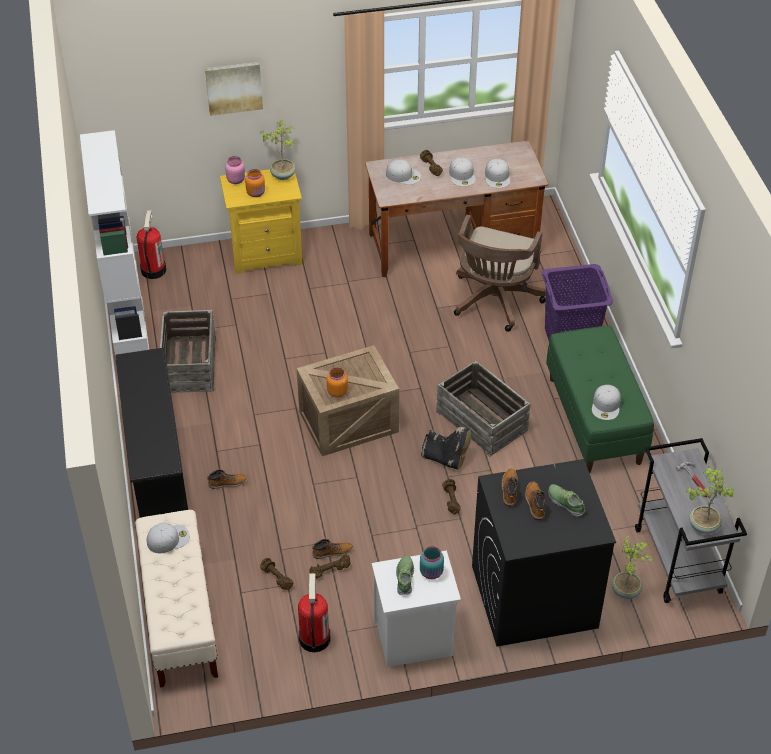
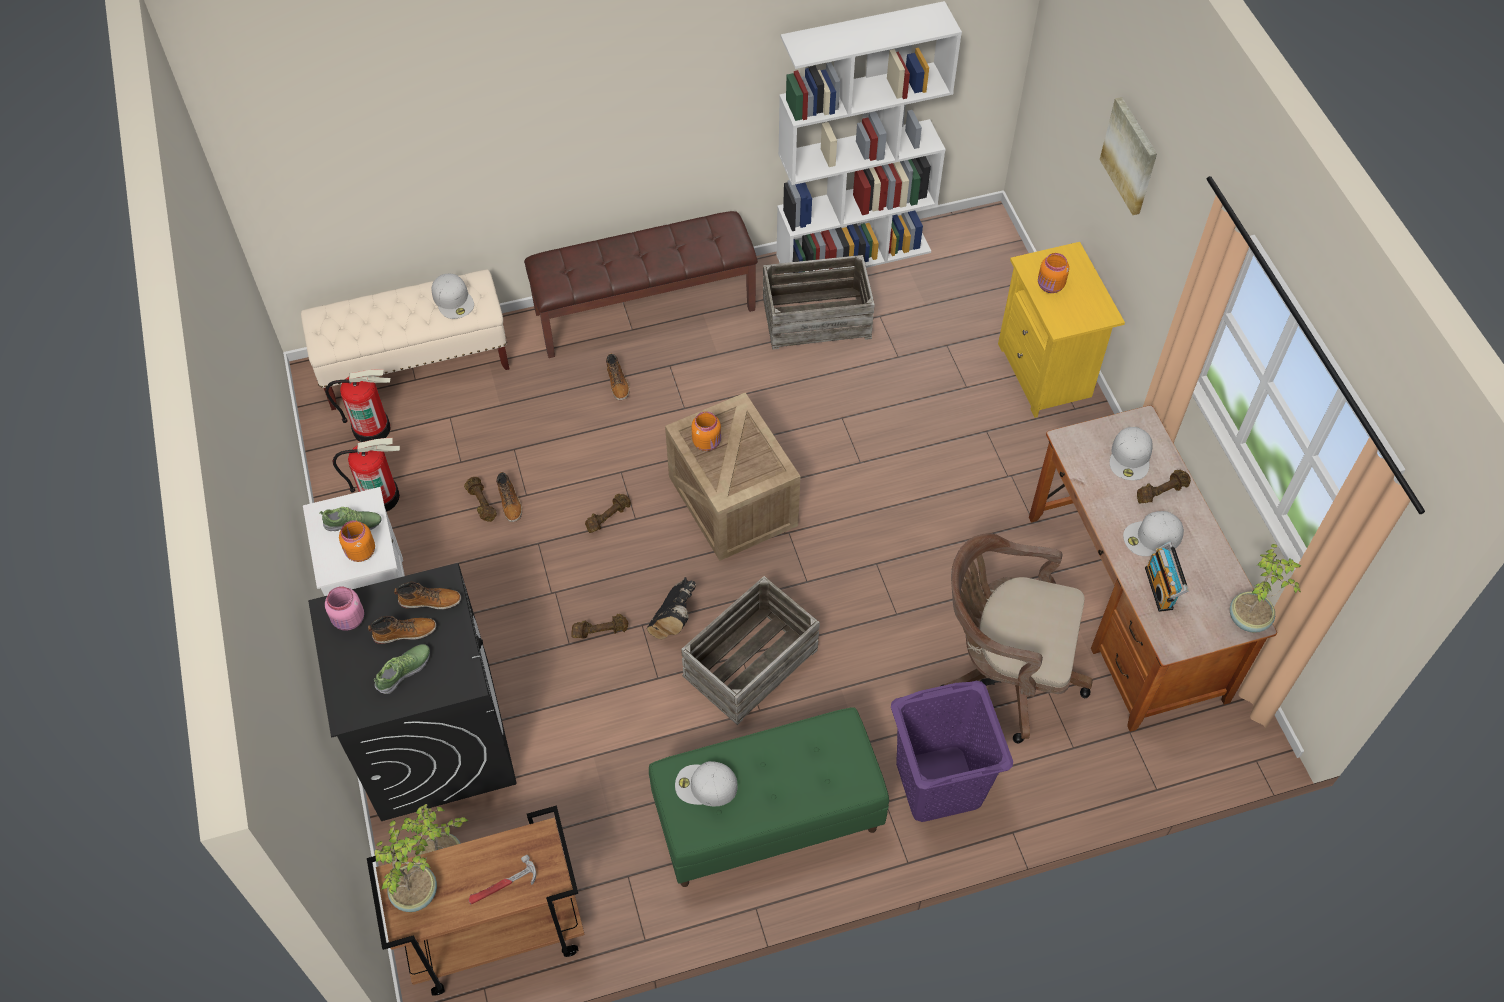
camera: 85 degrees right, 10 degrees up
black shoe rack [116,348,188,518] -> brown bench [524,211,758,358]
fire extinguisher [137,210,166,279] -> fire extinguisher moved to [325,369,391,442]
pink jar [225,156,245,184] -> pink jar moved to [325,586,364,631]
potted plant [260,120,296,180] -> potted plant moved to [1230,544,1302,633]
brown dumbbell [260,558,294,590] -> brown dumbbell moved to [585,494,631,533]
turquoise jar [420,546,444,579] -> orange jar [339,520,375,562]
white cap [485,159,510,188] -> radio [1145,542,1189,612]
grey cart [635,438,747,603] -> brown cart [367,805,585,996]

